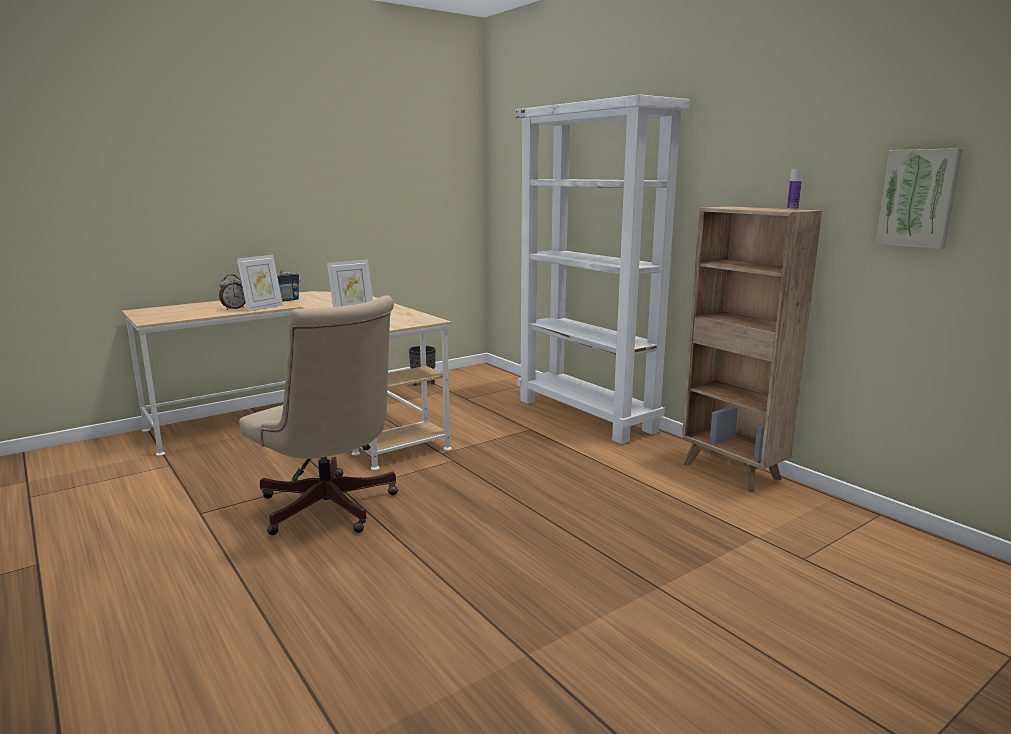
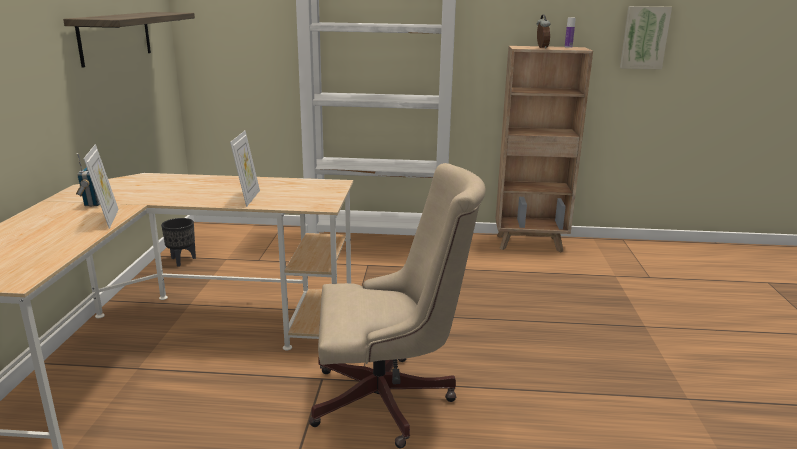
camera: 50 degrees left, 5 degrees up
alarm clock [219,275,246,310] -> alarm clock moved to [537,14,550,49]
none -> shelf [63,12,195,68]

